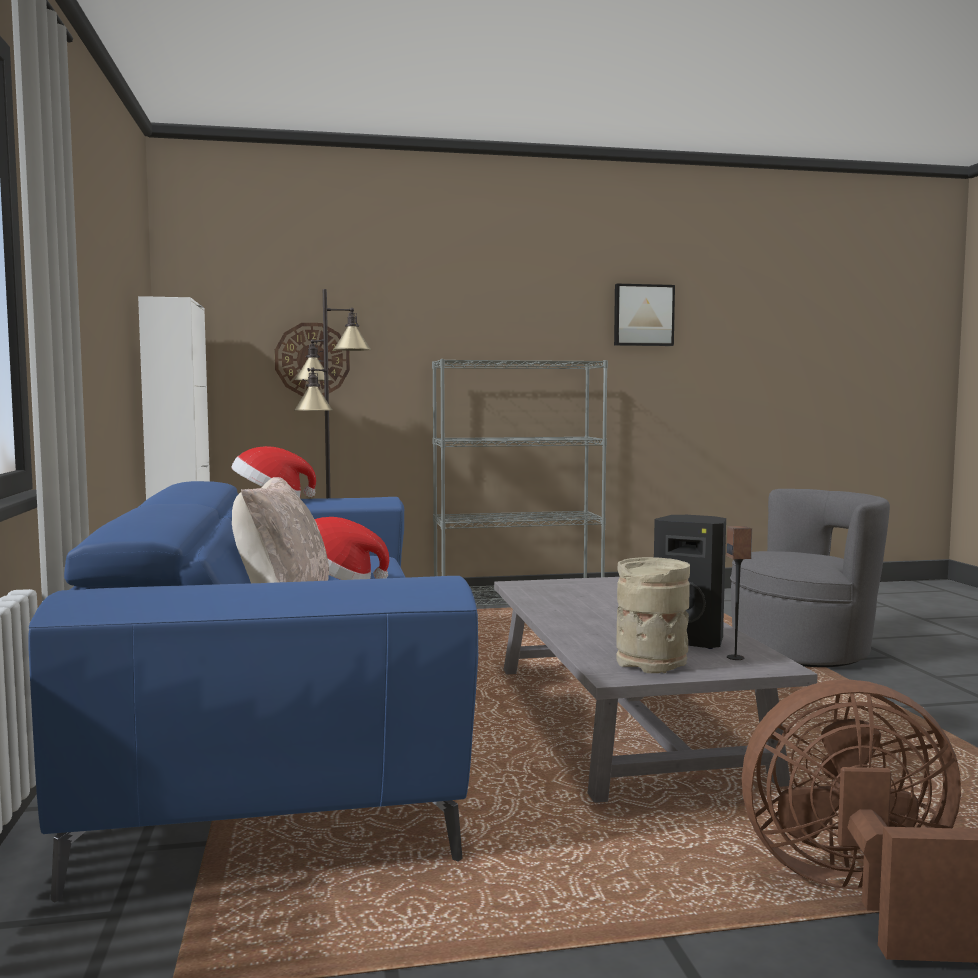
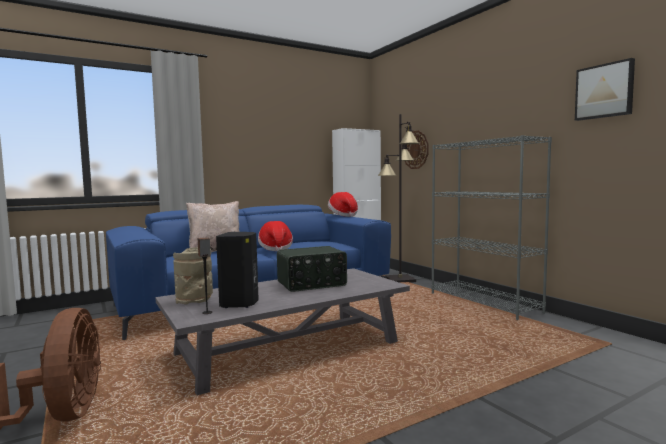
camera: 70 degrees right, 0 degrees up
grey armchair [730,489,890,667] -> none
none -> radio [277,246,347,292]

